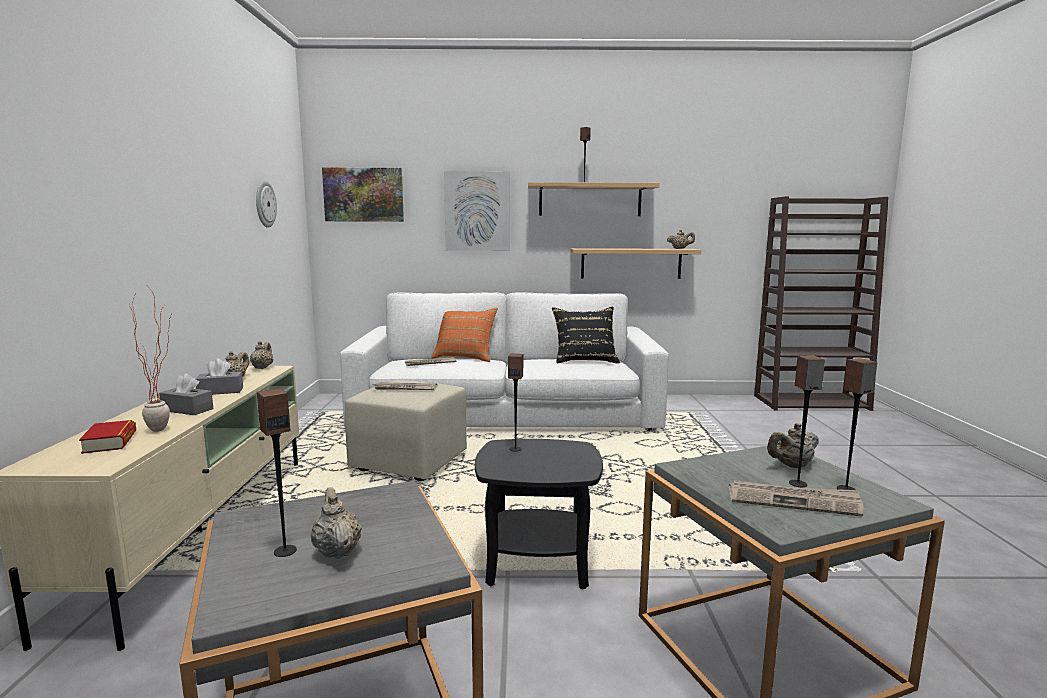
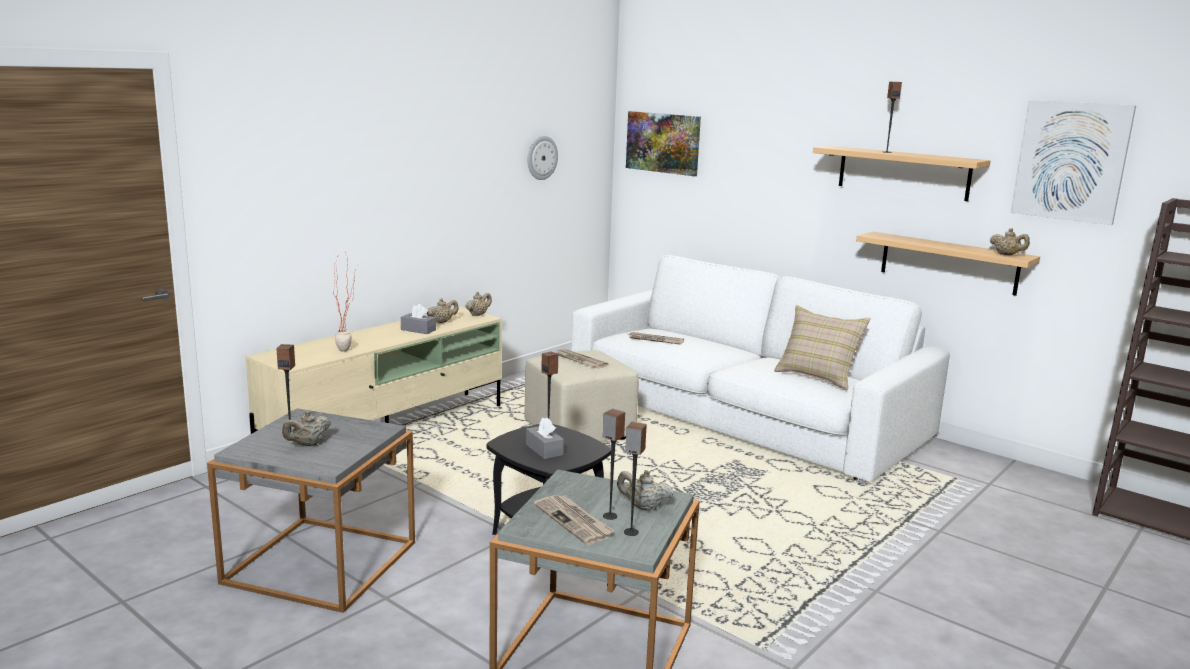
camera: 40 degrees right, 5 degrees up
book [79,420,136,454] -> none
grey tissue box [159,373,213,415] -> grey tissue box moved to [526,417,564,459]
beige teapot [311,487,362,559] -> beige teapot turned 150 degrees counterclockwise [282,411,331,446]
orange pillow [431,308,498,362] -> none
picture [444,171,510,251] -> picture moved to [1011,100,1136,225]
black pillow [552,307,620,364] -> beige pillow [774,305,871,390]

